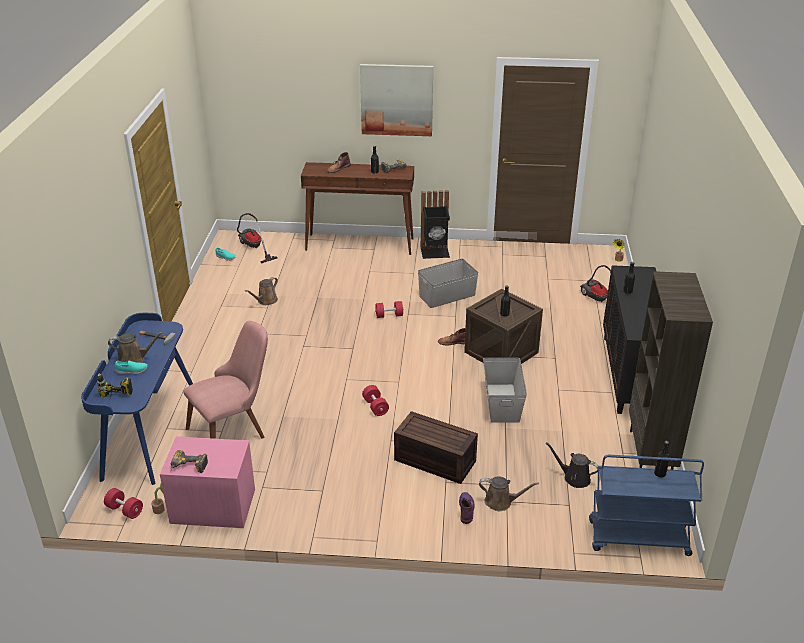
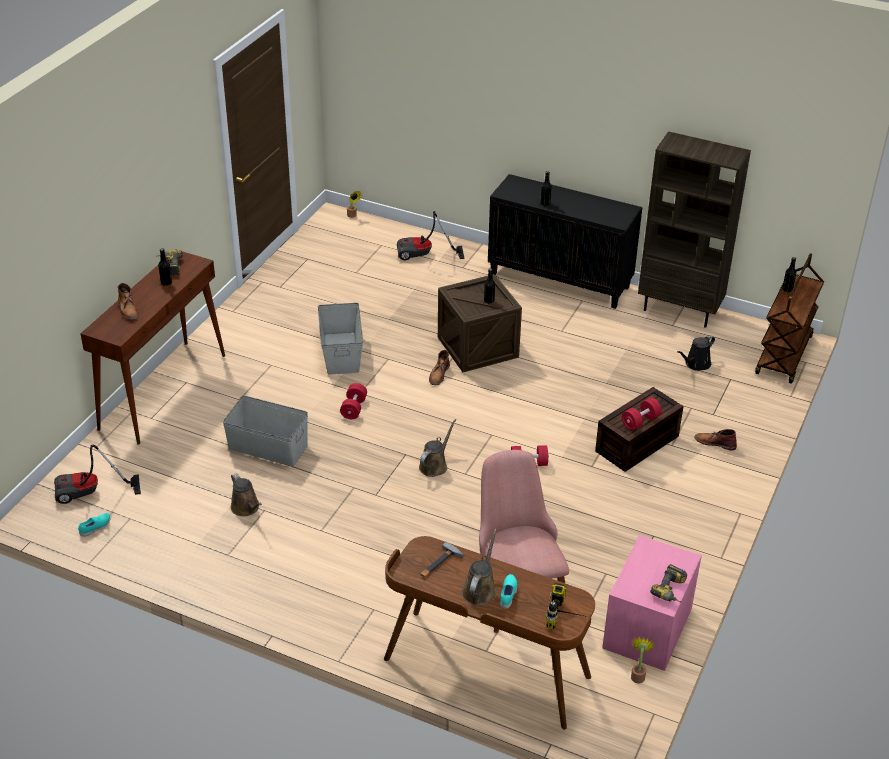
camera: 70 degrees left, 5 degrees up
blue desk [81,313,193,485] -> brown desk [384,536,595,730]
red dumbbell [104,488,143,519] -> red dumbbell moved to [622,397,662,430]
picture [360,64,433,136] -> none
black trash can [421,190,450,259] -> none
purple boot [459,492,475,524] -> brown boot [695,429,737,451]
brown watering can [479,476,539,511] -> brown watering can moved to [419,419,456,477]
grey storage box [483,358,527,423] -> grey storage box moved to [223,395,308,466]
blue cart [589,455,704,556] -> brown cart [755,253,824,384]

